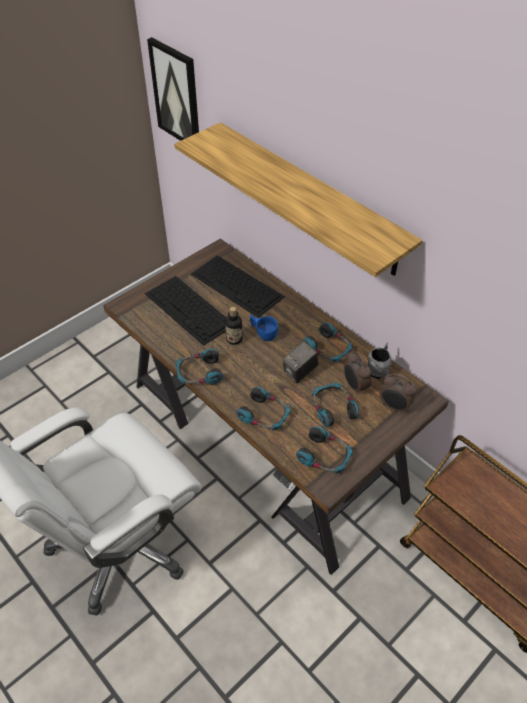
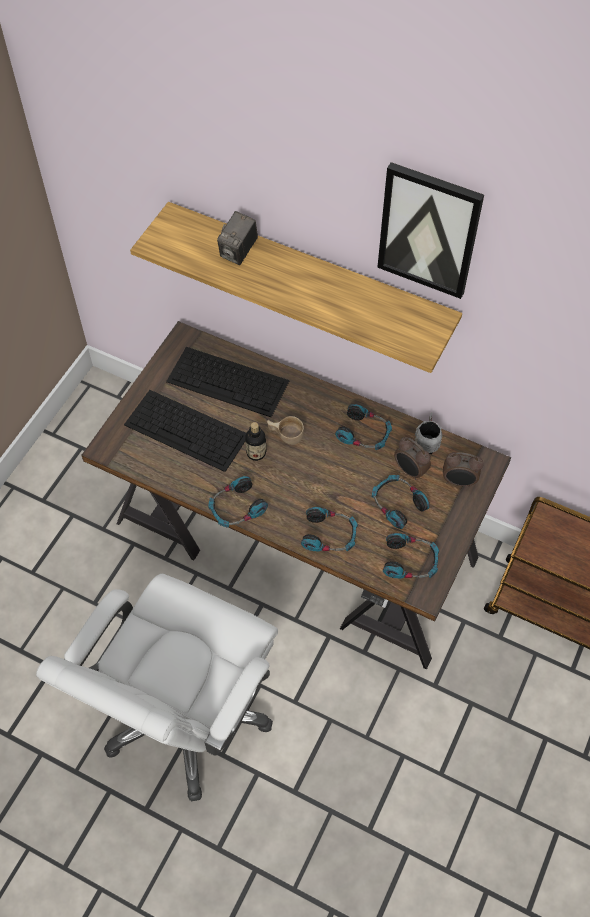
camera: 20 degrees left, 10 degrees up
picture [147,37,199,141] -> picture moved to [377,162,484,299]
blue cup [250,315,278,341] -> beige cup [267,416,304,445]
camera [283,341,318,383] -> camera moved to [217,211,258,265]

